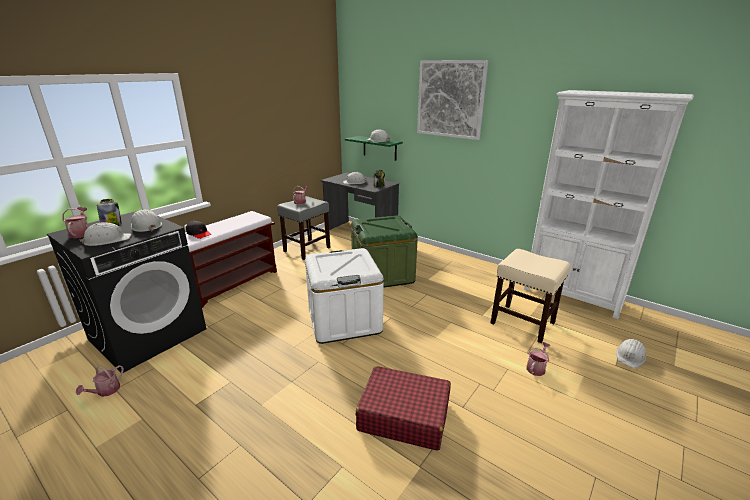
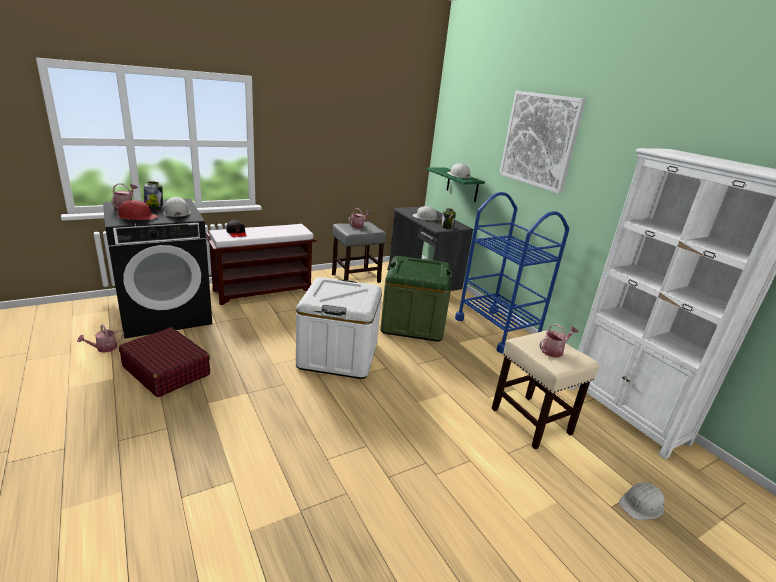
camera: 20 degrees right, 0 degrees up
white hard hat [79,222,131,246] -> red hard hat [115,200,158,220]
red suitcase [356,366,451,451] -> red suitcase moved to [119,327,210,397]
watering can [526,342,550,376] -> watering can moved to [539,324,579,358]
none -> blue cart [455,192,569,353]

